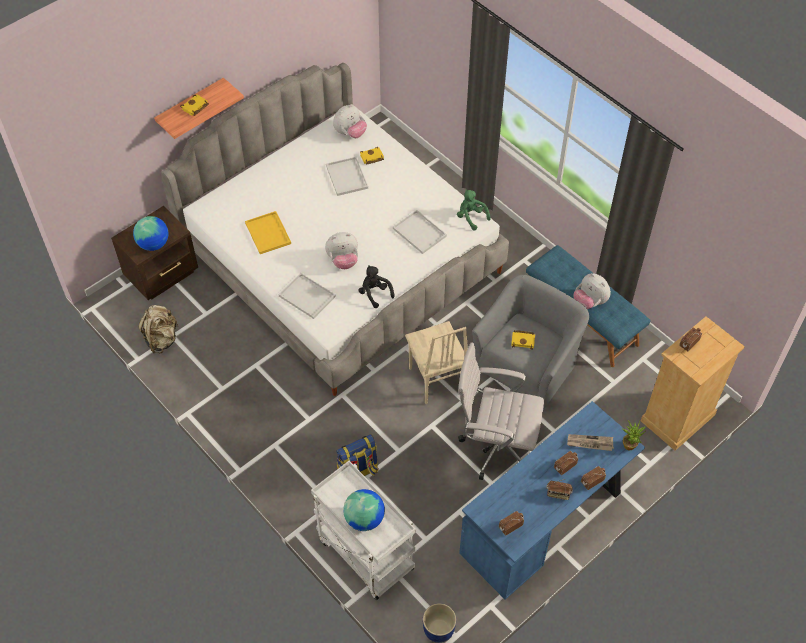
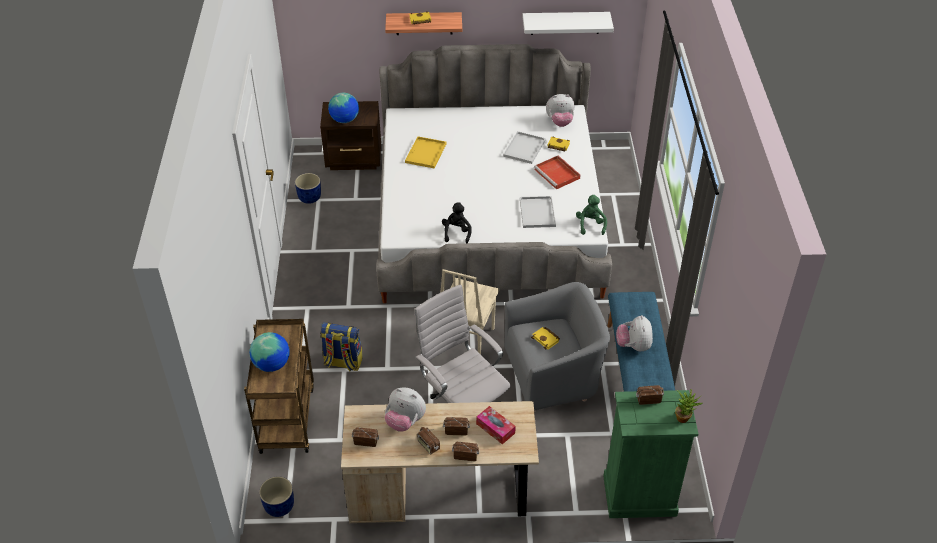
camera: 40 degrees right, 10 degrees down
beige backpack [138,305,179,353] -> blue planter [295,173,321,204]
white tray [279,273,336,319] -> none
white cart [311,461,416,600] -> brown cart [244,319,314,454]
plush toy [325,232,358,269] -> plush toy moved to [384,387,426,432]
blue desk [459,401,645,600] -> beige desk [341,401,539,523]
newspaper [567,434,614,451] -> tissue box [476,406,516,444]
potted plant [622,420,646,450] -> potted plant moved to [675,389,703,423]
beige dresser [641,316,745,451] -> green dresser [603,390,699,518]
none -> white shelf [522,12,614,35]
none -> red tray [534,155,581,189]

